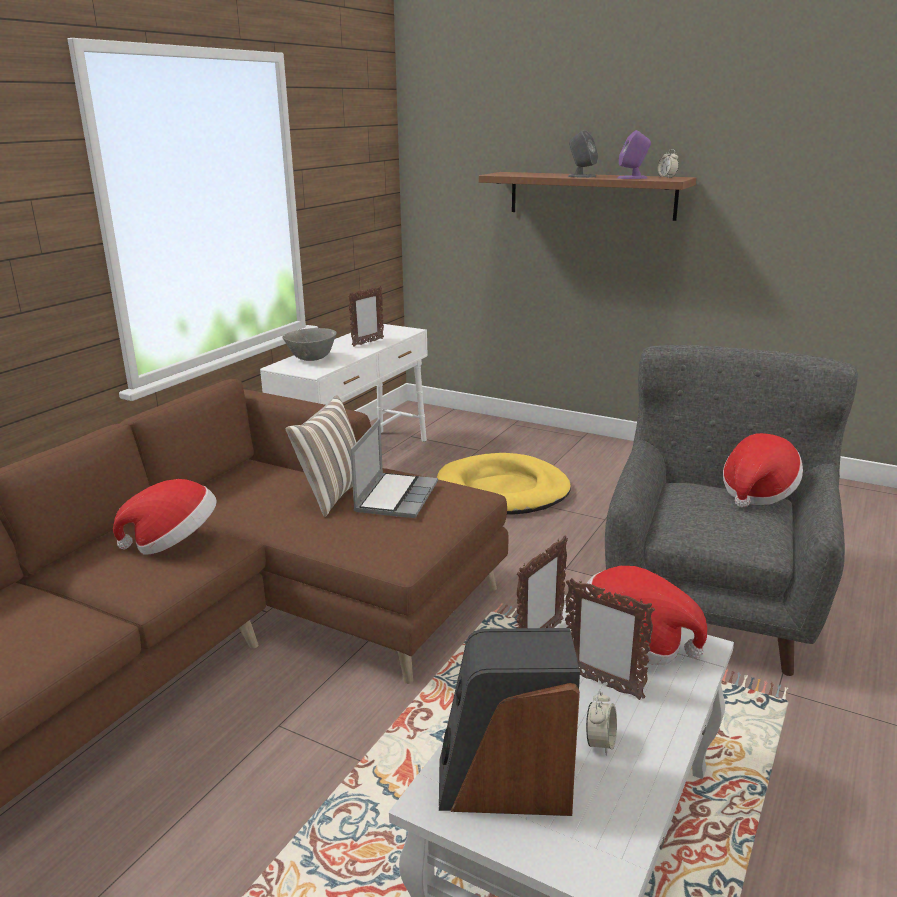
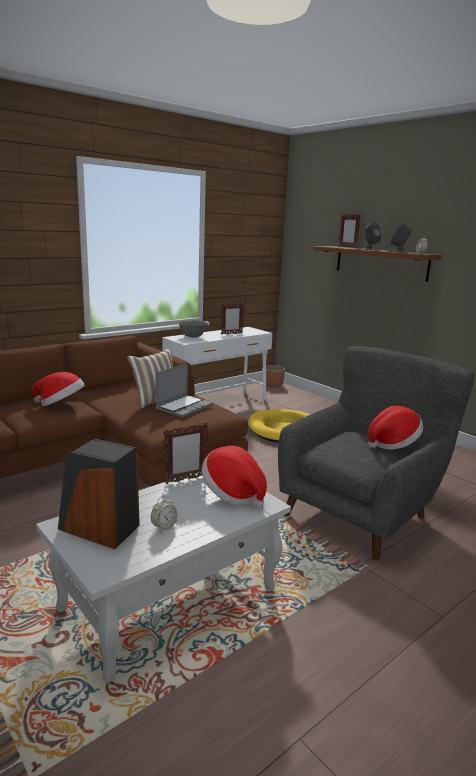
camera: 20 degrees right, 5 degrees down
picture frame [565,578,655,700] -> picture frame moved to [339,214,361,248]
purple speaker [618,130,651,179] -> grey speaker [388,223,411,253]
none -> planter [266,365,285,388]

